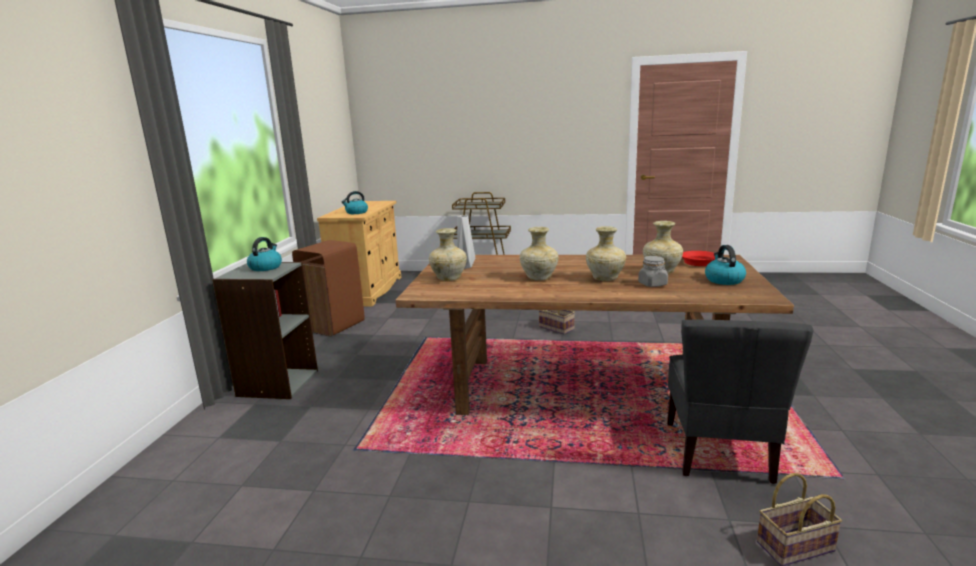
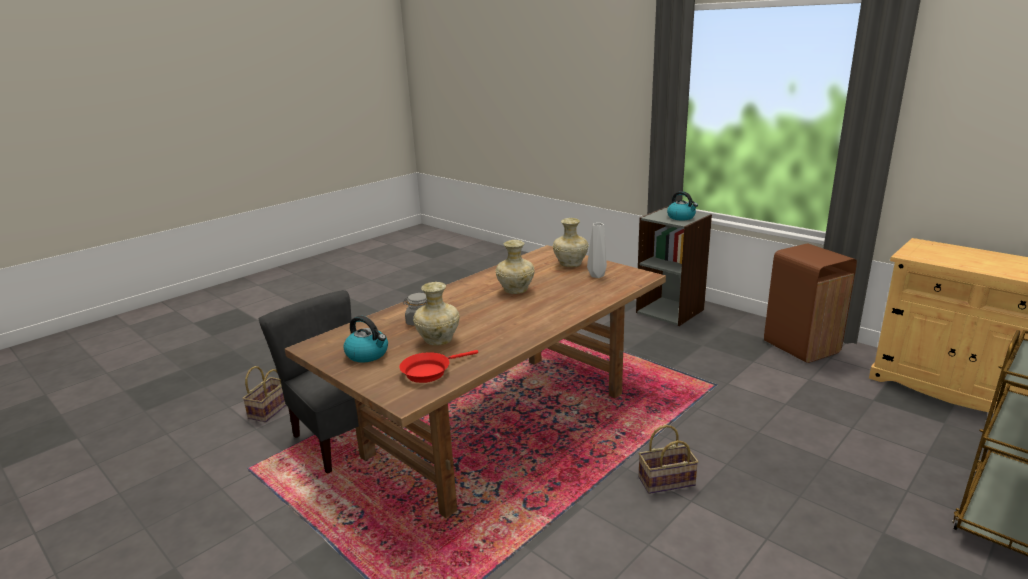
camera: 125 degrees right, 5 degrees up
kettle [342,191,368,214] -> none
beige vase [586,226,626,281] -> none

